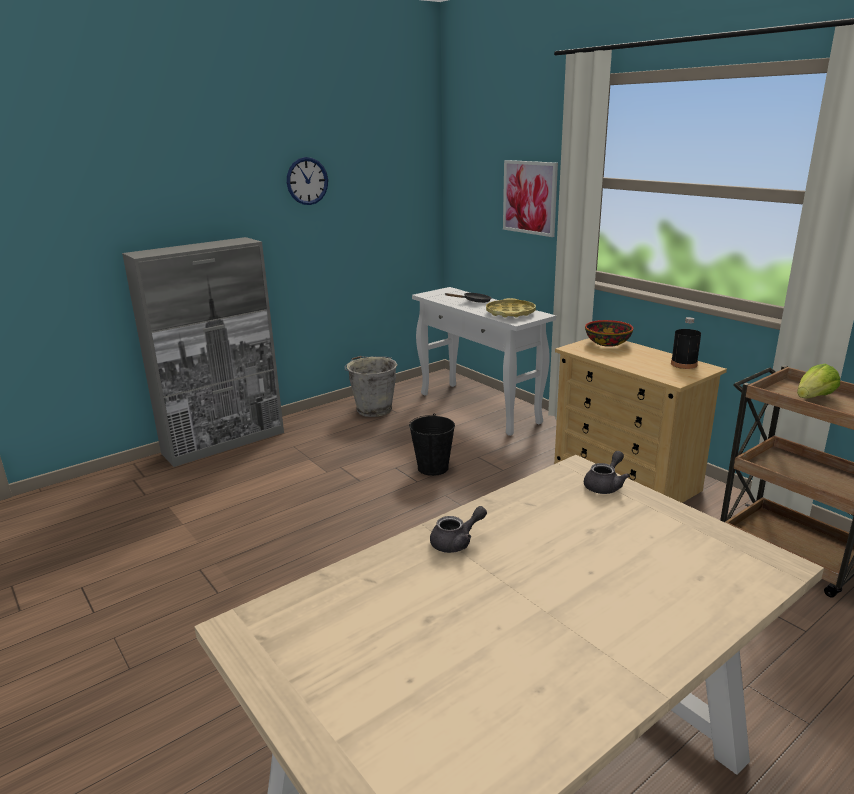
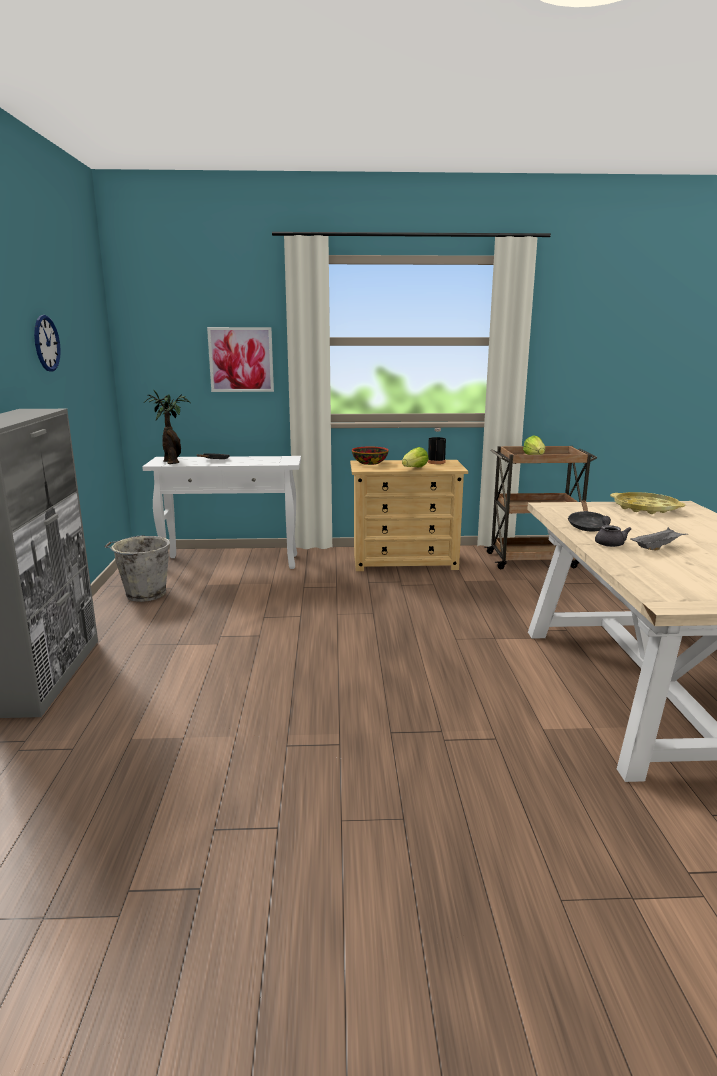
camera: 55 degrees left, 5 degrees down
black bucket [409,413,455,476] -> none
yellow tray [486,298,536,318] -> yellow tray moved to [610,492,685,514]
grey teapot [584,451,630,494] -> none
none -> potted plant [144,390,190,464]
none -> lettuce [402,447,429,467]
none -> black frying pan [568,500,604,531]
none -> grey tray [630,527,689,550]

